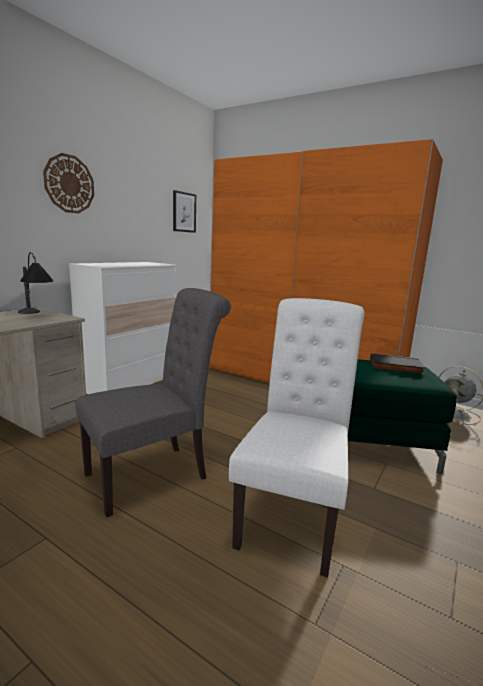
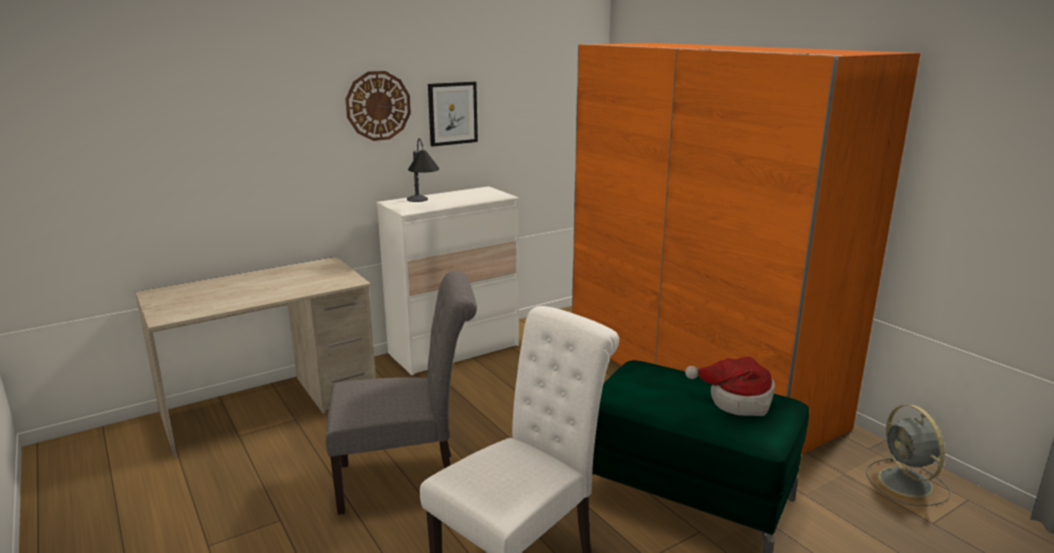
camera: 25 degrees right, 5 degrees up
table lamp [18,252,53,314] -> table lamp moved to [407,138,439,202]
picture [173,190,196,233] -> picture moved to [428,82,478,147]
black book [370,353,425,375] -> hat [685,357,775,416]

